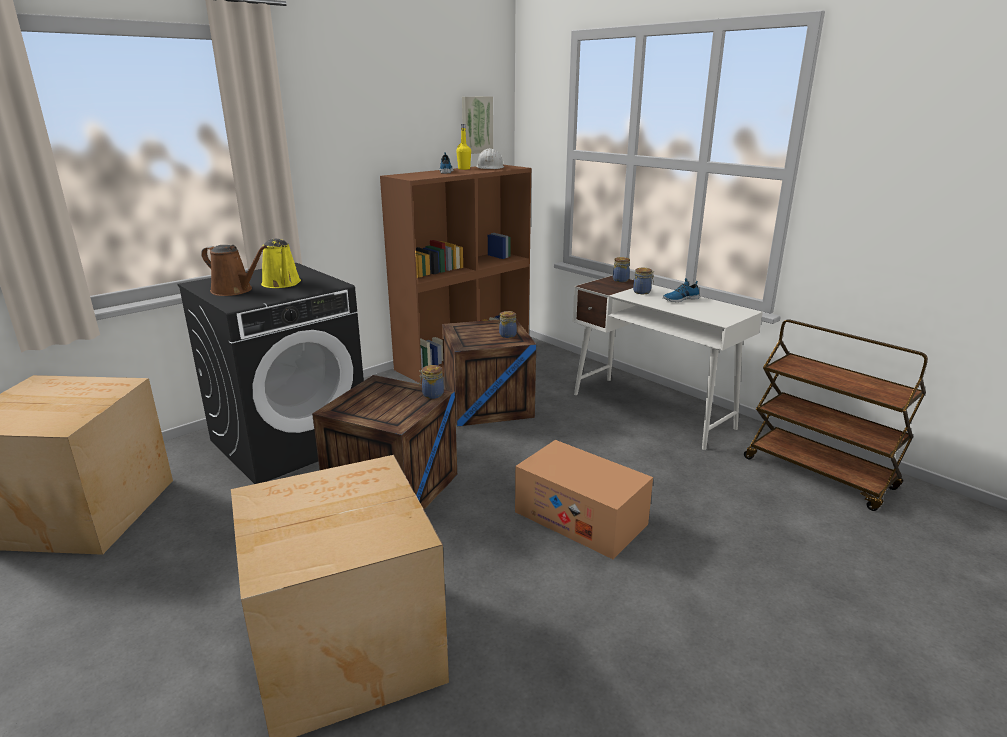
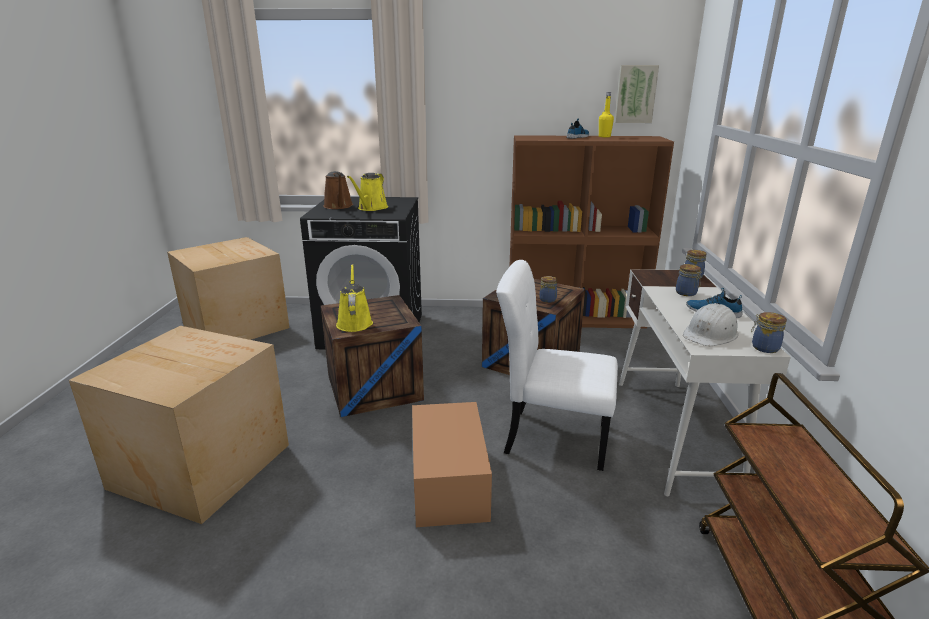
camera: 45 degrees right, 0 degrees up
jar [419,365,444,399] -> jar moved to [751,312,787,353]
white hard hat [476,148,504,169] -> white hard hat moved to [683,303,739,346]
none -> yellow watering can [336,264,373,332]
none -> white chair [496,260,618,471]

